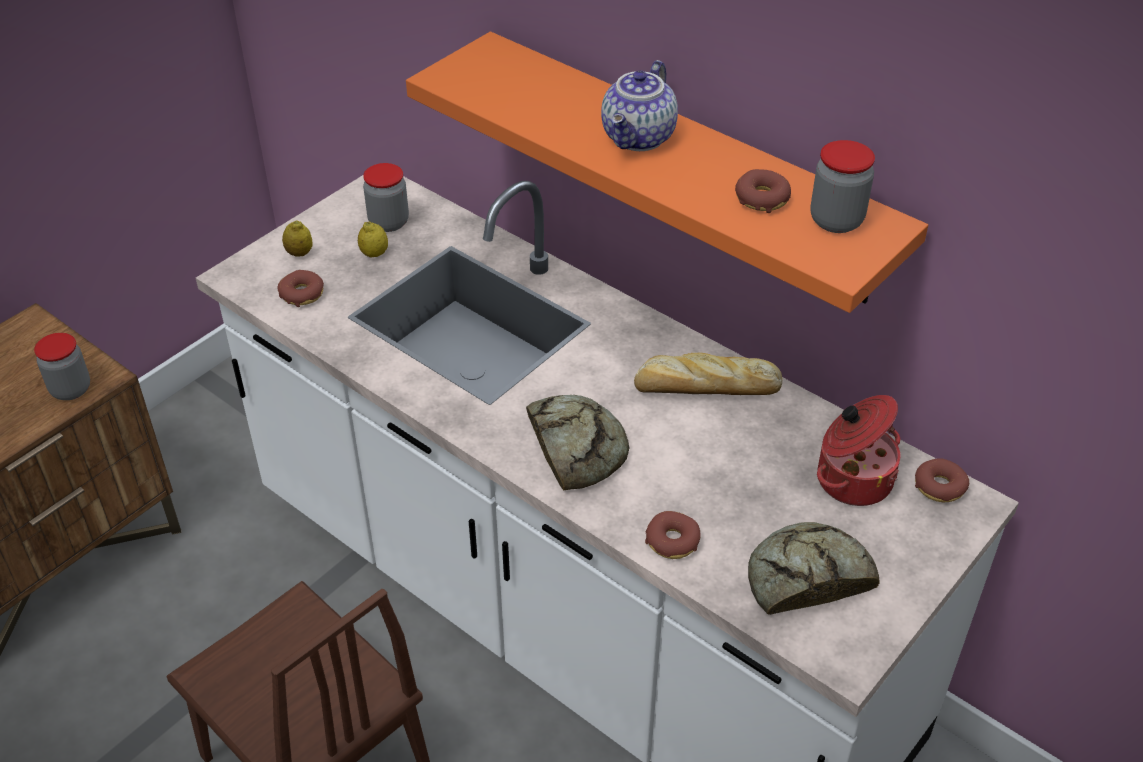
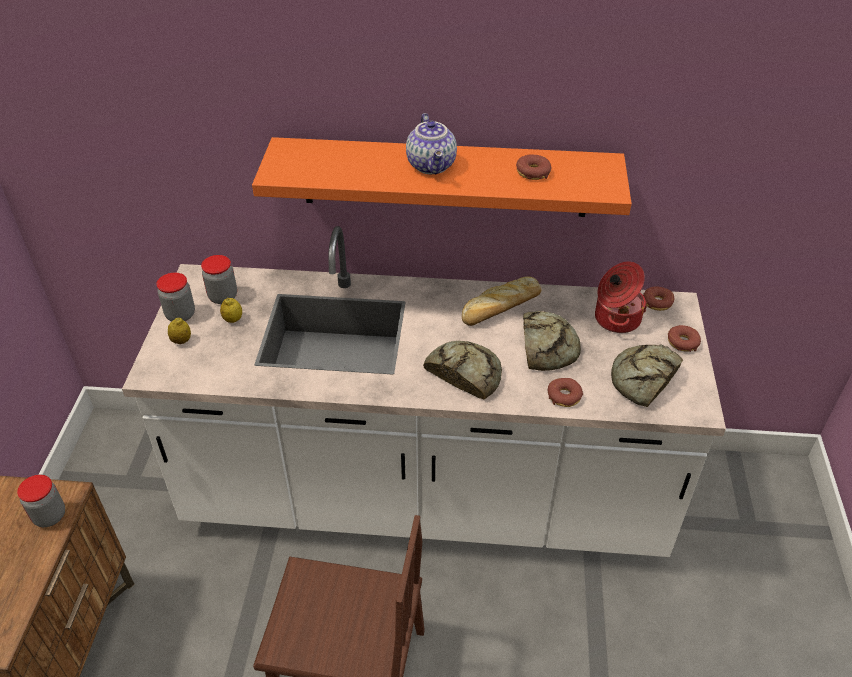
camera: 35 degrees left, 0 degrees up
donut [278,270,324,307] -> donut moved to [668,325,701,352]
jar [810,140,875,233] -> jar moved to [157,273,195,321]
none -> bread [523,311,581,371]

